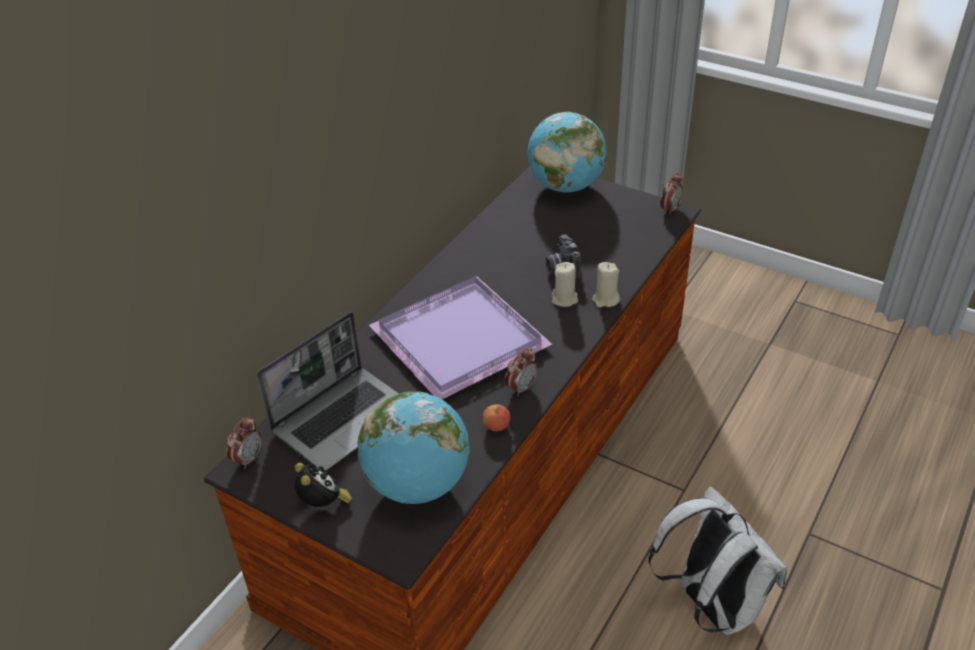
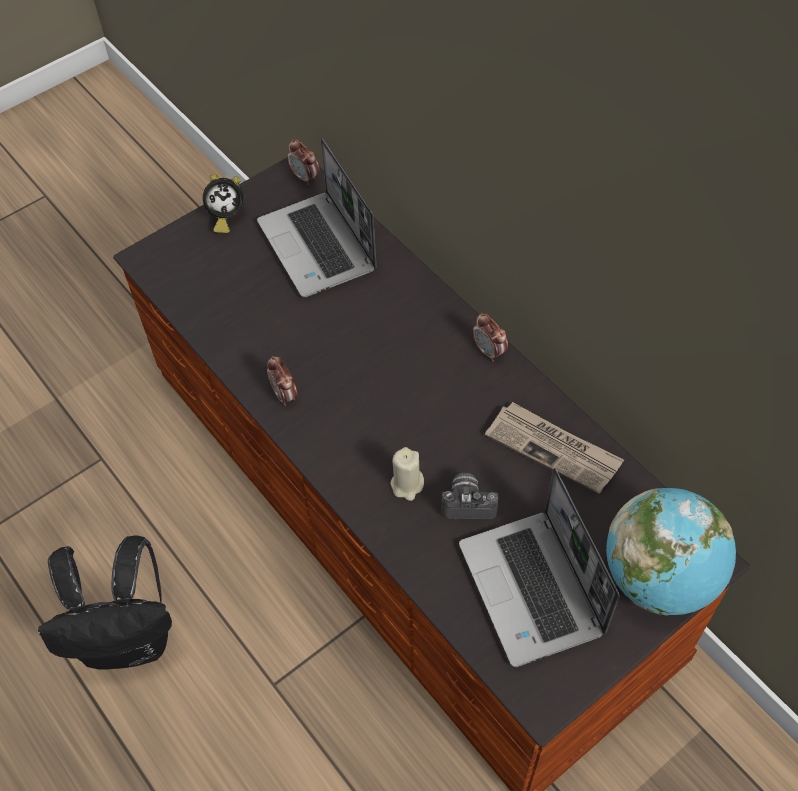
camera: 110 degrees right, 15 degrees up
globe [357,391,470,504] -> none
purple tray [369,276,552,399] -> none
apple [483,404,511,432] -> none
beige candle [592,262,620,308] -> none
white backpack [648,487,787,635] -> black backpack [38,535,172,670]
alarm clock [660,173,683,215] -> alarm clock moved to [473,313,508,361]
none -> laptop [459,468,619,667]
none -> newspaper [485,402,624,494]

